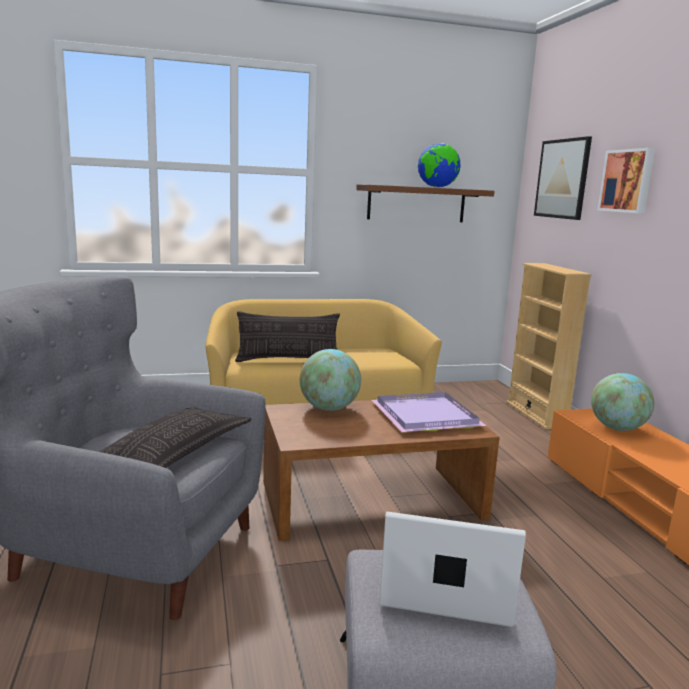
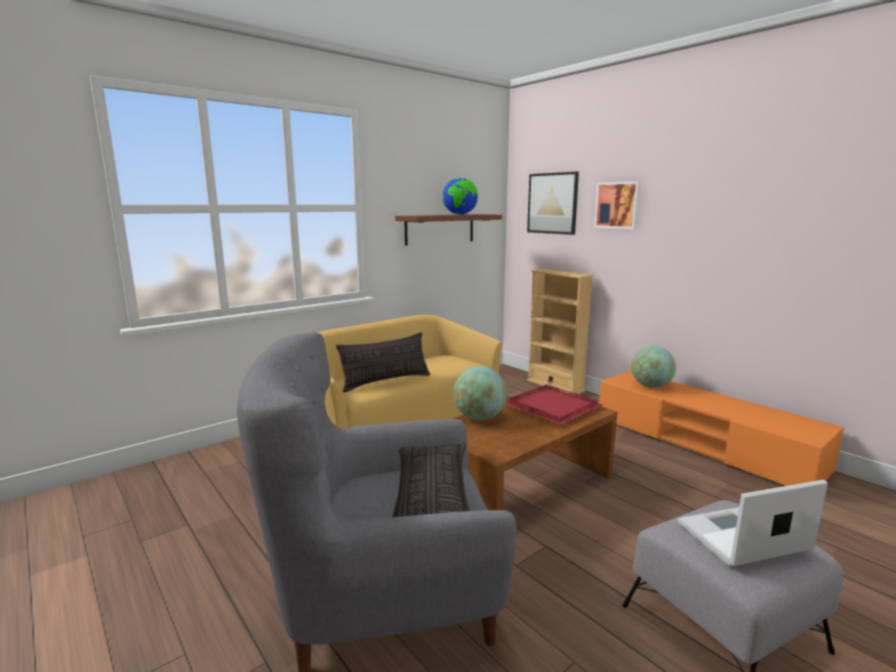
camera: 25 degrees left, 0 degrees up
purple tray [372,392,487,432] -> red tray [505,384,603,425]

